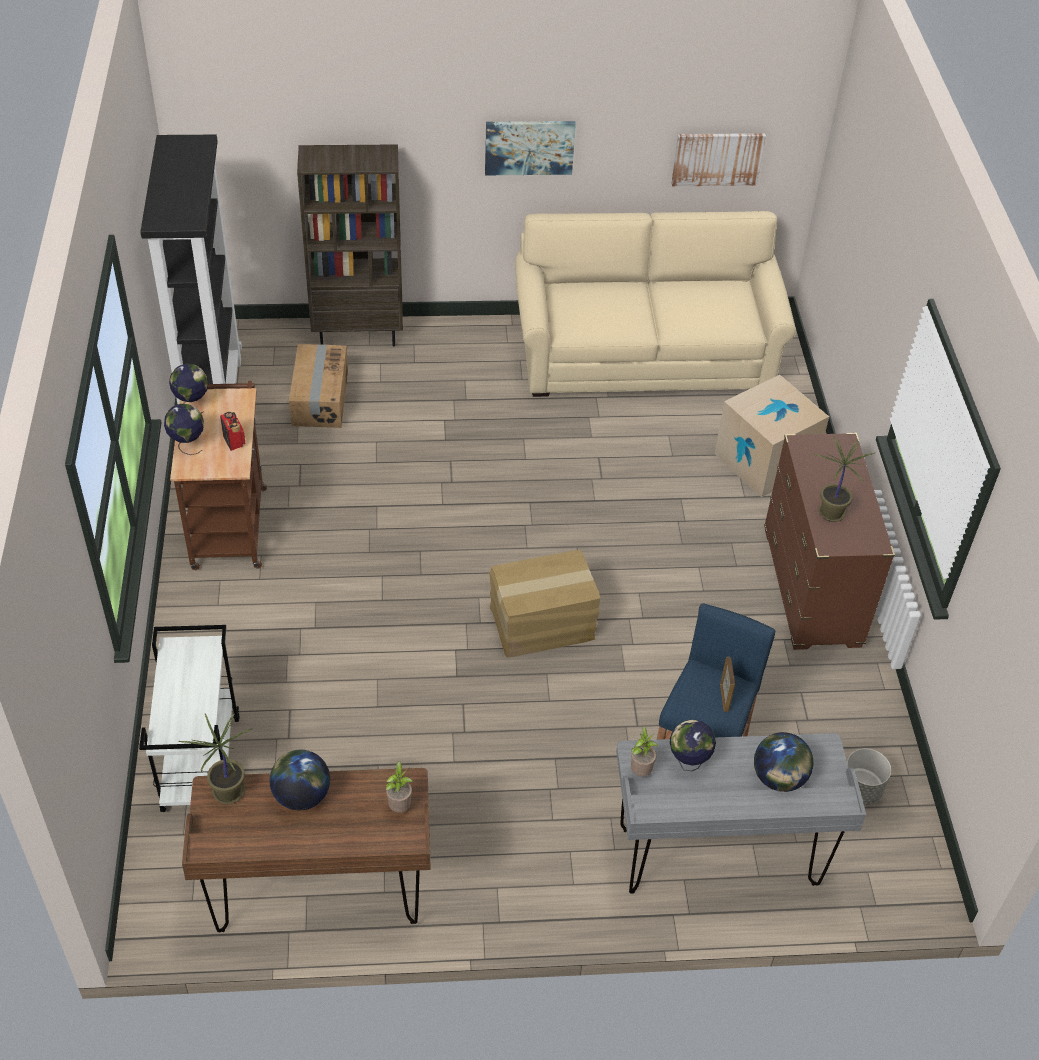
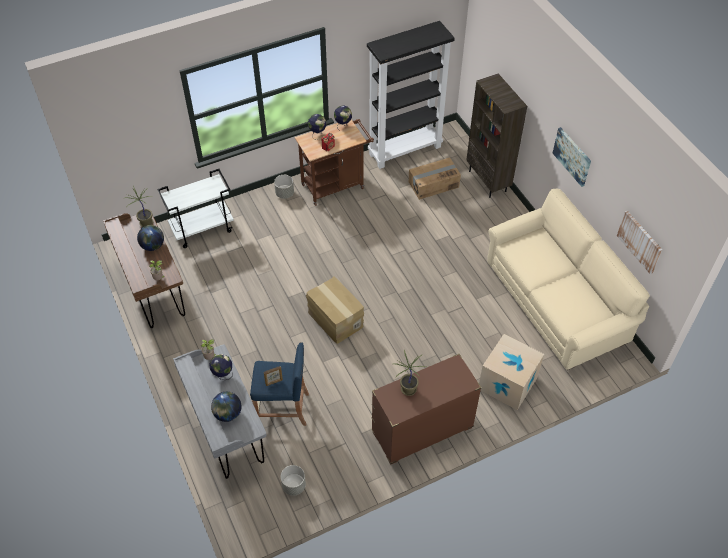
camera: 70 degrees right, 5 degrees up
none -> grey planter [274,175,294,199]

